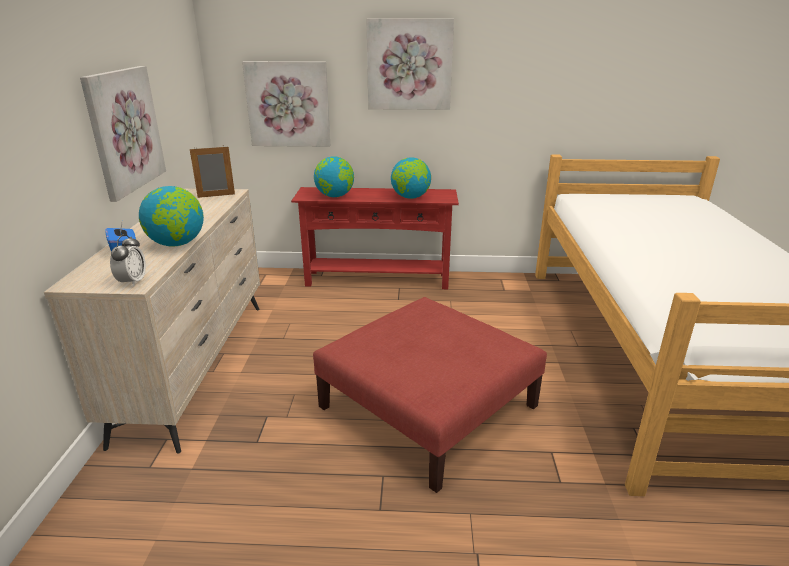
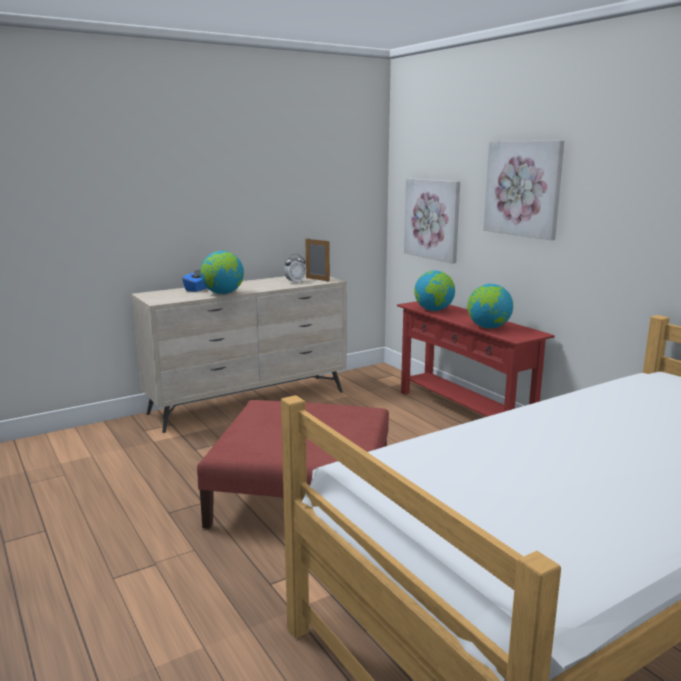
camera: 55 degrees right, 10 degrees down
picture [80,66,166,202] -> none
alarm clock [110,234,146,287] -> alarm clock moved to [284,254,306,283]

